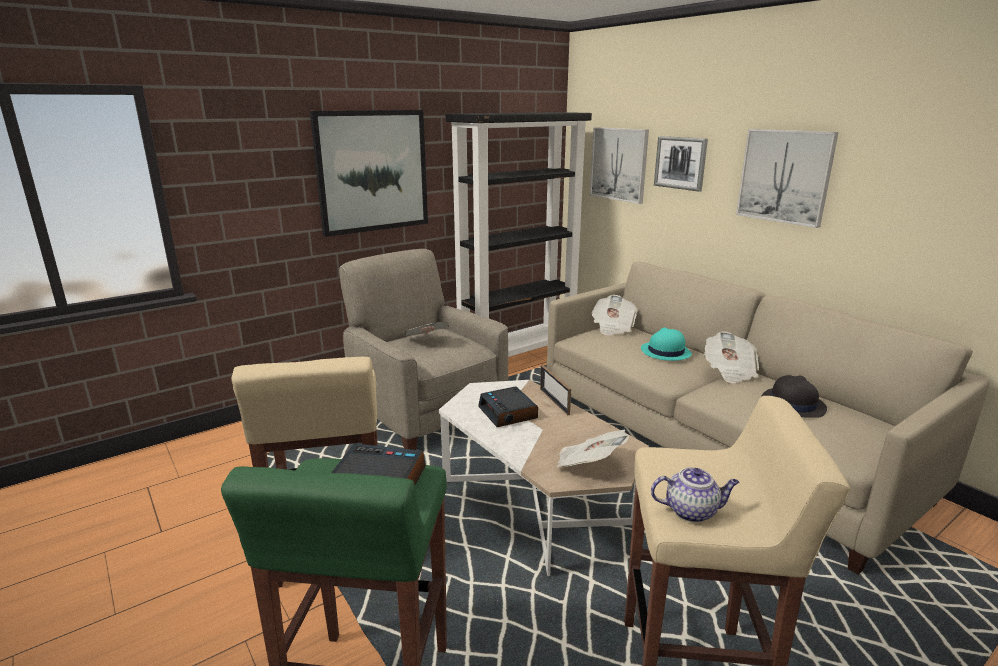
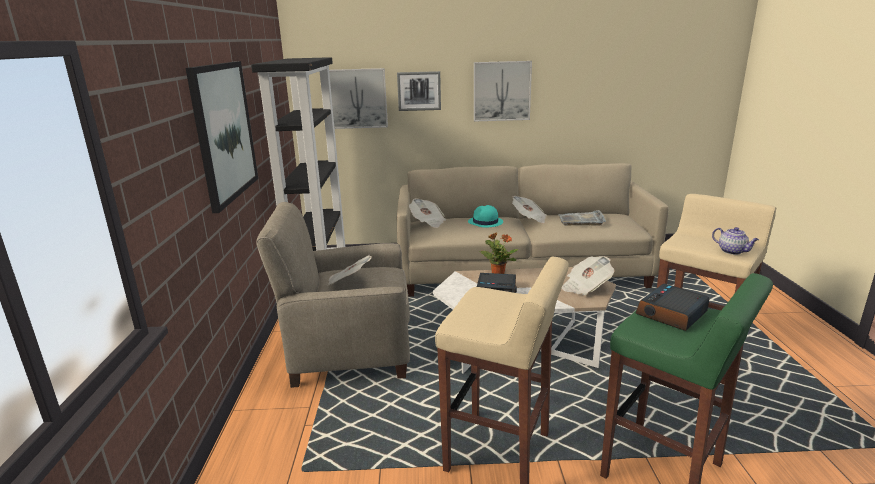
camera: 55 degrees left, 0 degrees up
picture frame [540,365,571,415] -> potted plant [480,233,519,274]
teapot [651,467,739,522] -> teapot turned 105 degrees clockwise [712,227,759,255]
black hat [761,375,827,417] -> grey tray [558,210,606,226]

